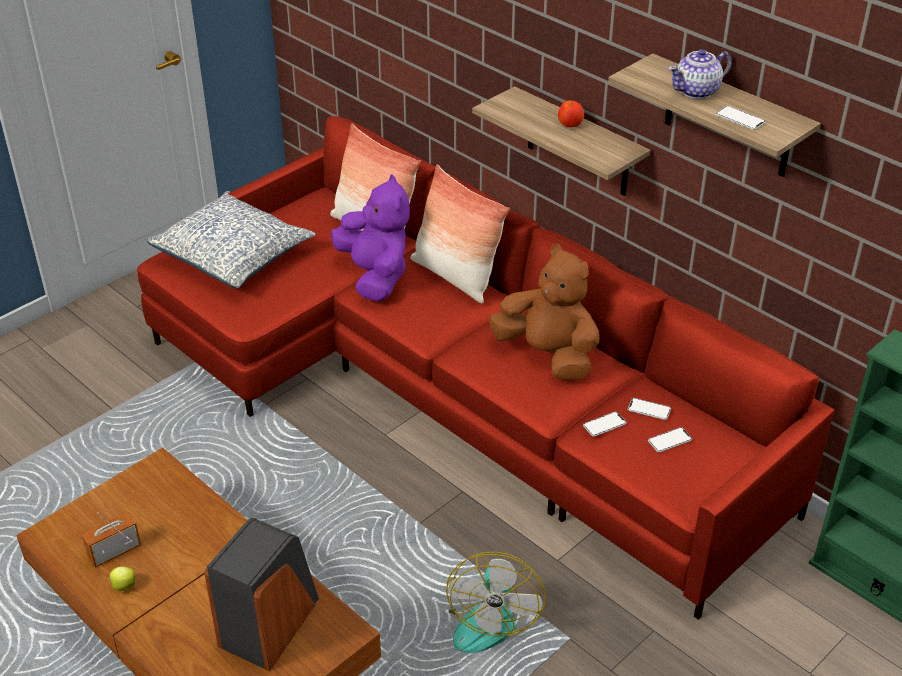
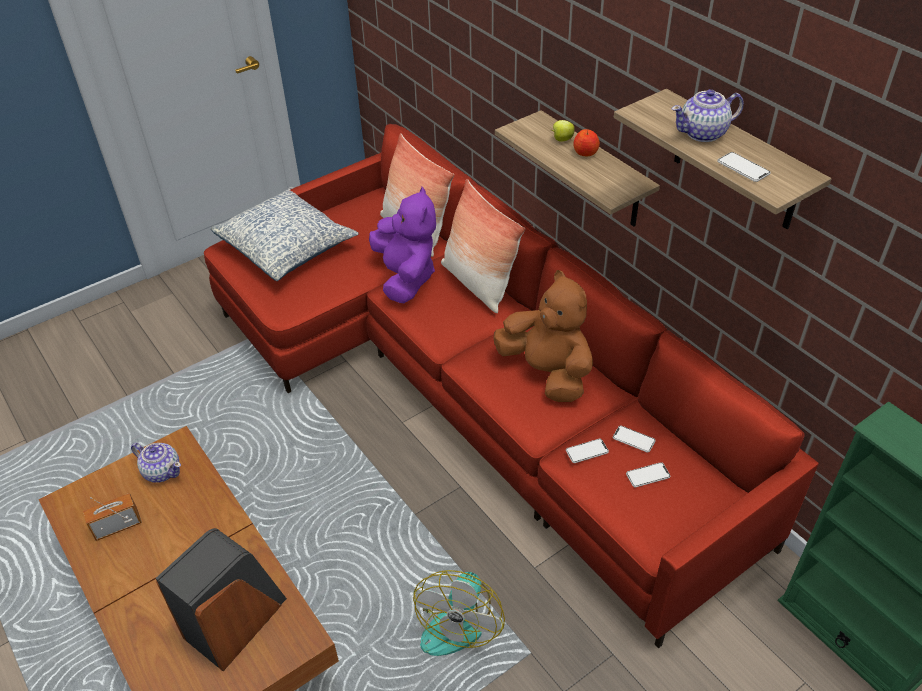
camera: 10 degrees right, 5 degrees up
apple [108,566,135,591] -> apple moved to [551,120,575,142]
none -> teapot [131,443,181,483]

